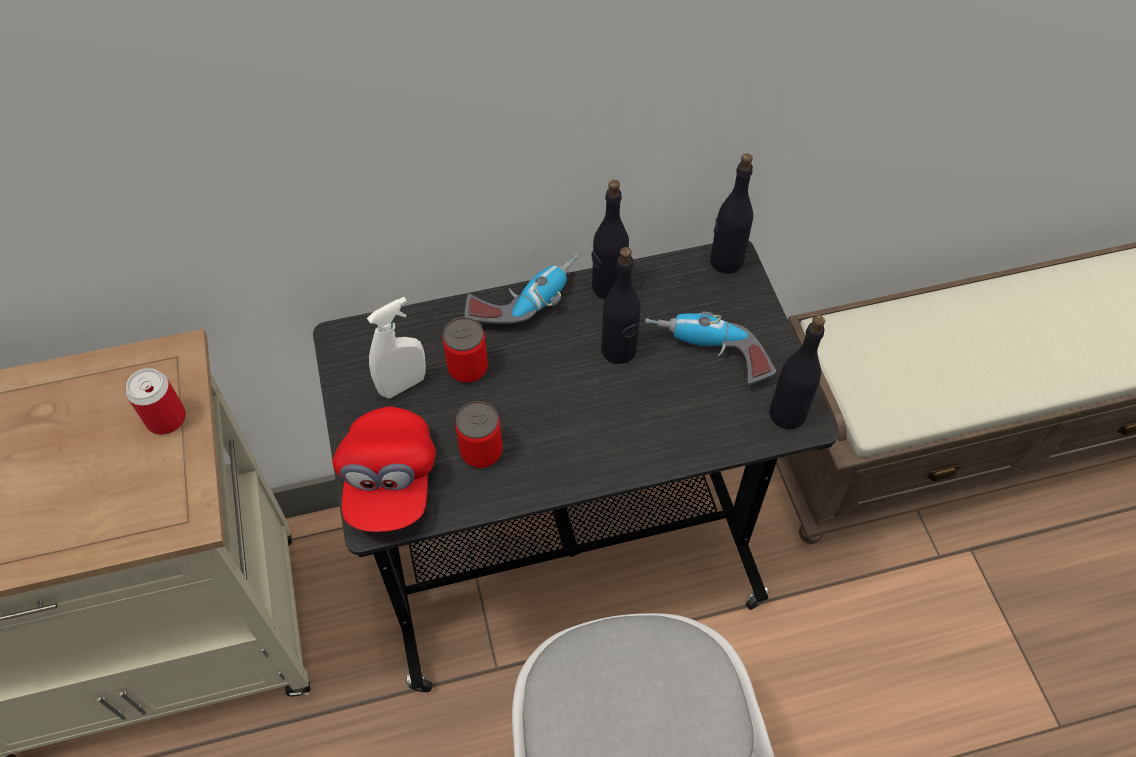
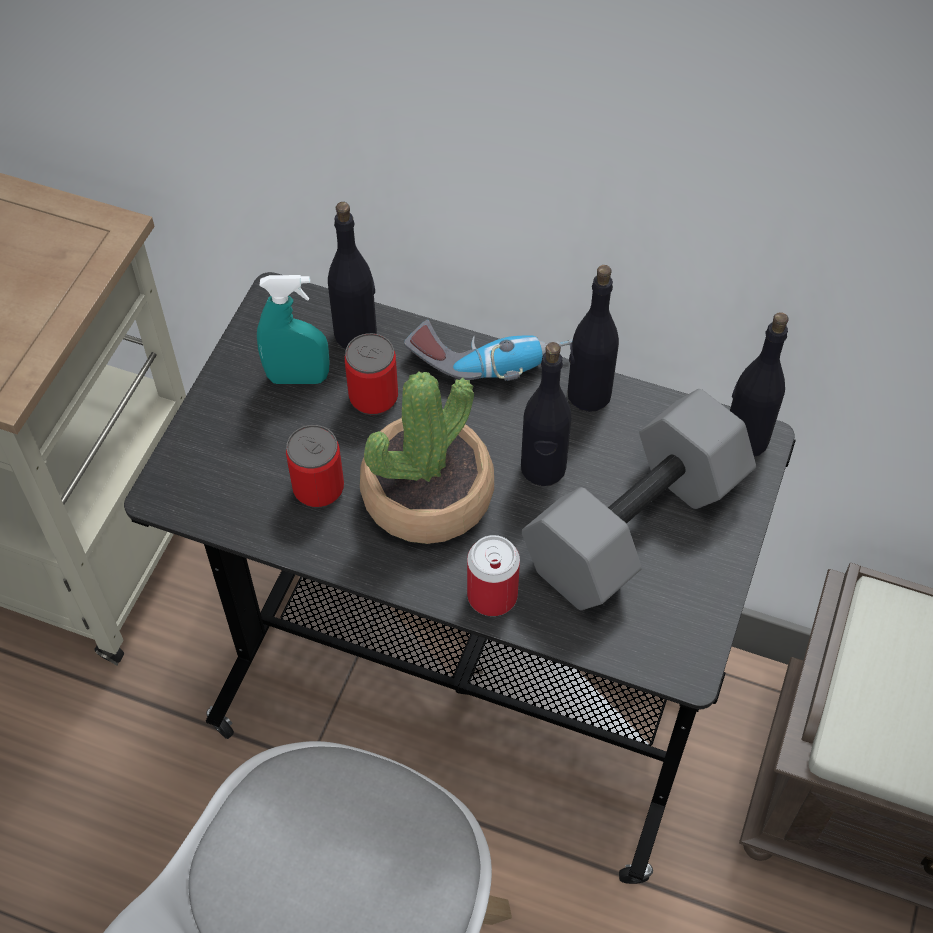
camera: 35 degrees right, 0 degrees up
can [126,368,186,435] -> can moved to [467,535,520,616]
red cap [332,407,436,532] -> none
white spray bottle [367,297,426,398] -> turquoise spray bottle [257,275,330,384]
power drill [645,311,776,385] -> grey dumbbell [522,389,756,610]
black bottle [769,315,825,430] -> black bottle moved to [328,202,377,349]
none -> potted plant [360,371,494,544]

